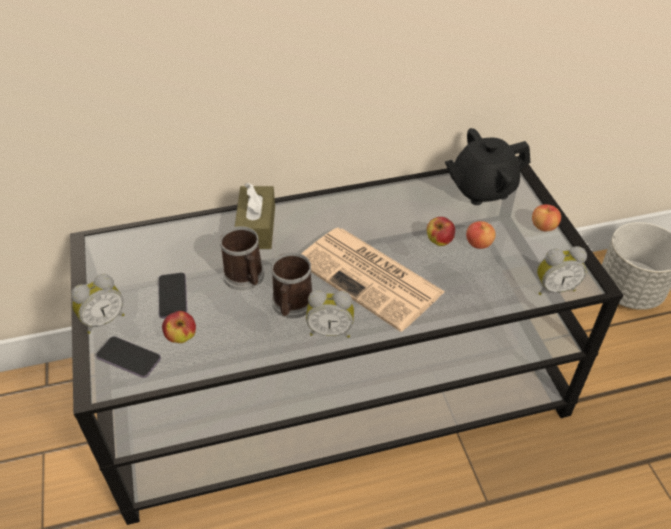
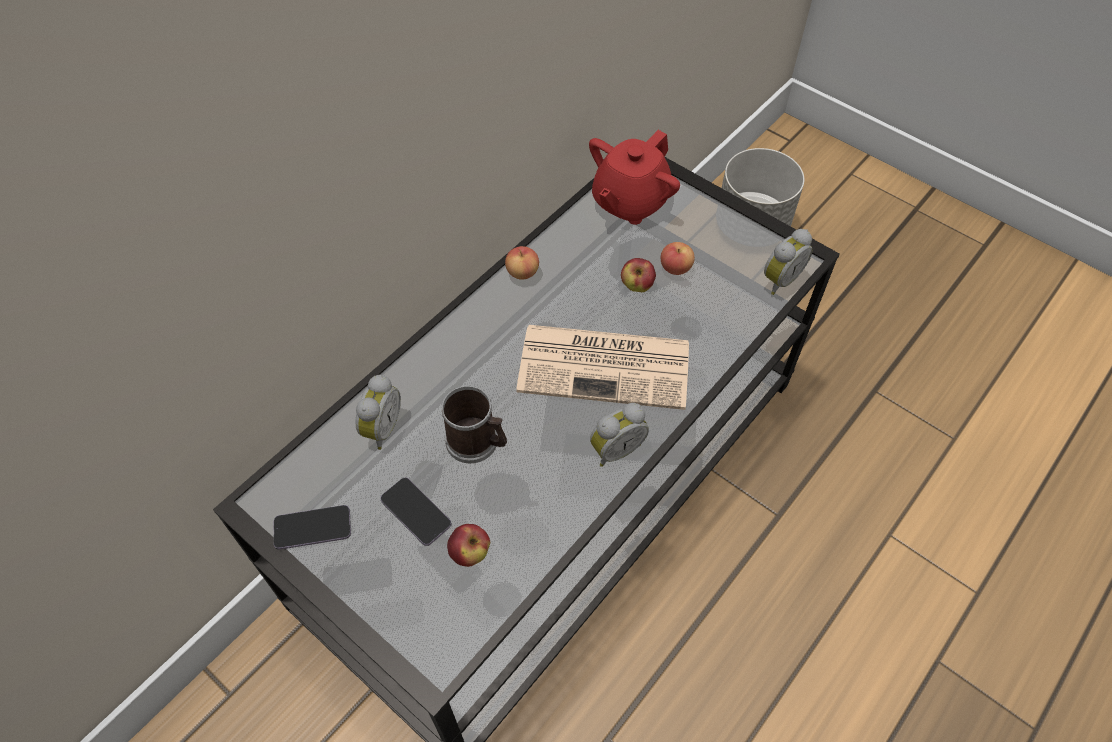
camera: 35 degrees left, 10 degrees up
alarm clock [71,274,125,334] -> alarm clock moved to [356,375,401,450]
phone [96,336,161,378] -> phone moved to [274,505,351,550]
brown tissue box [235,183,275,249] -> none
mug [271,252,312,318] -> none
black teapot [445,128,530,205] -> red teapot [589,130,680,225]
apple [532,204,561,231] -> apple moved to [505,246,539,280]

